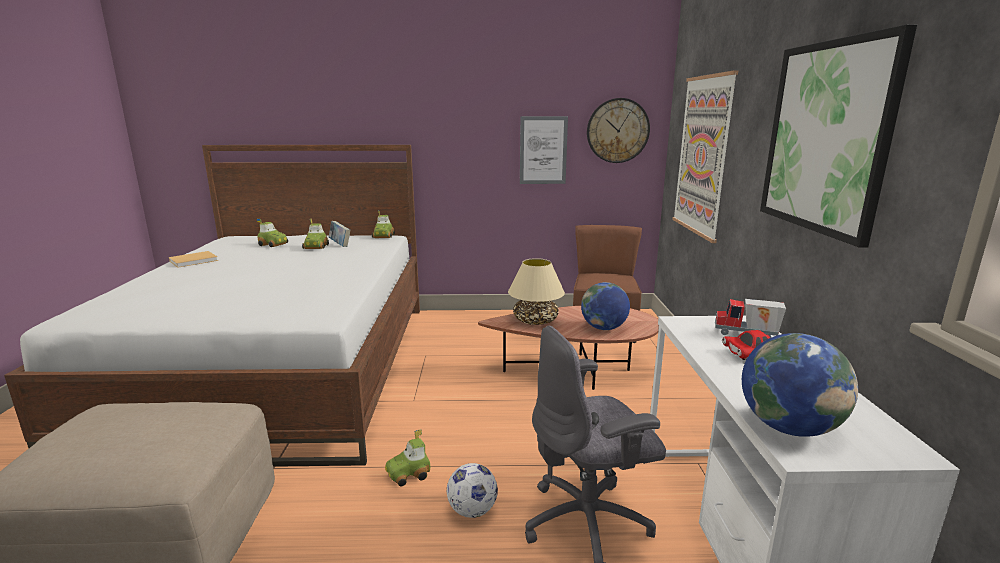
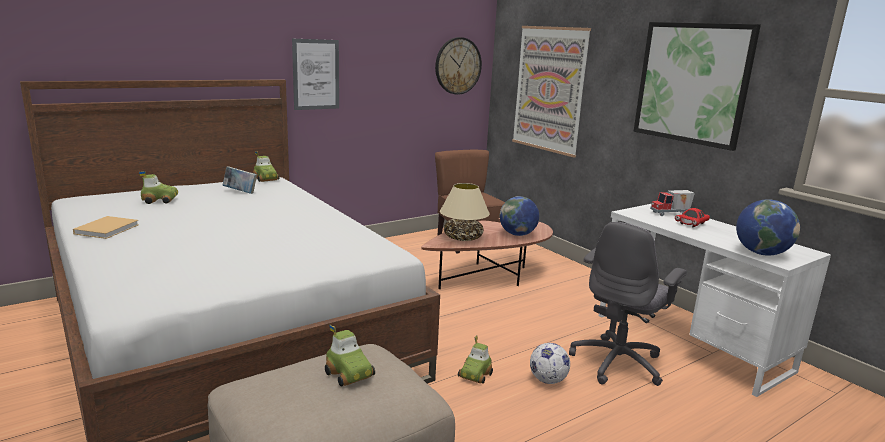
camera: 35 degrees left, 0 degrees up
toy car [302,219,329,249] -> toy car moved to [325,325,375,387]
picture [520,116,568,184] -> picture moved to [292,39,339,110]

